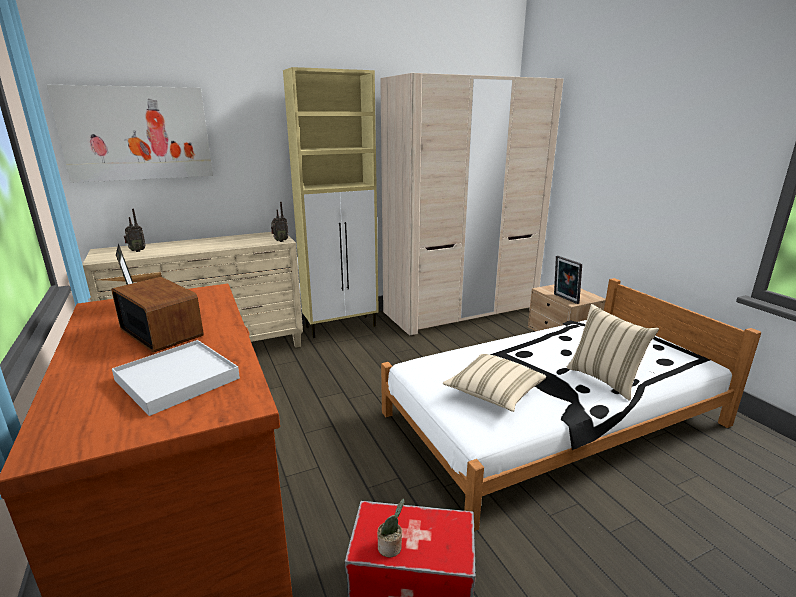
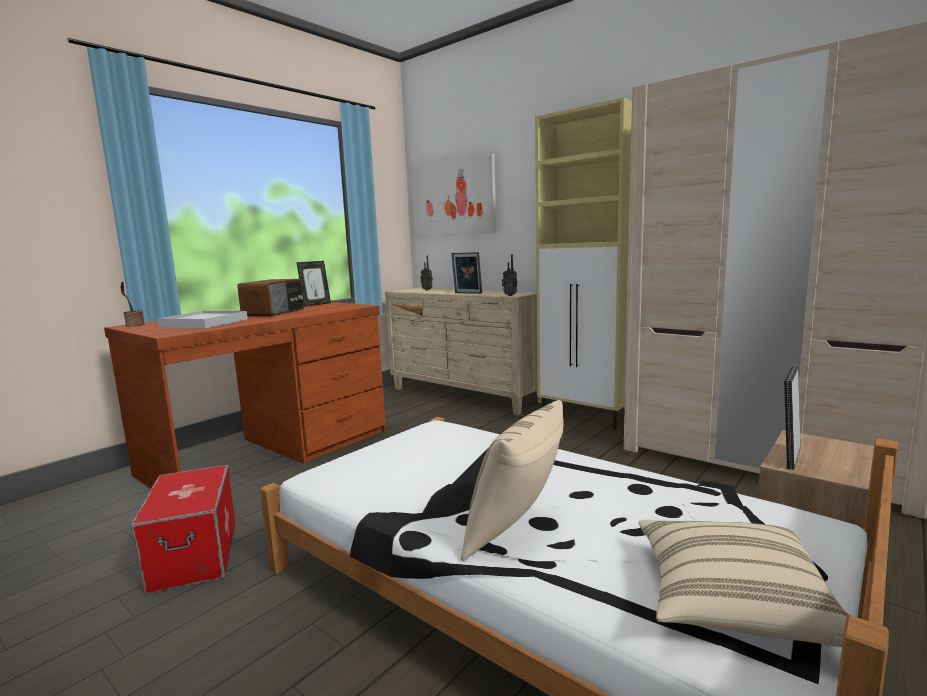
camera: 65 degrees right, 10 degrees down
potted plant [377,499,405,557] -> potted plant moved to [120,281,144,327]
beige pillow [443,354,546,412] -> beige pillow moved to [639,520,849,647]
none -> picture frame [451,252,482,294]

